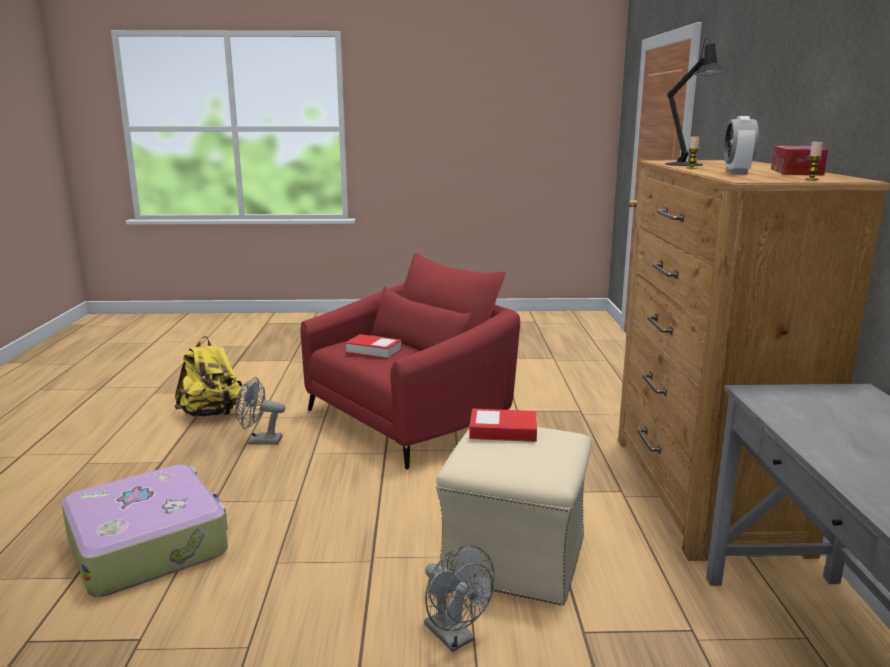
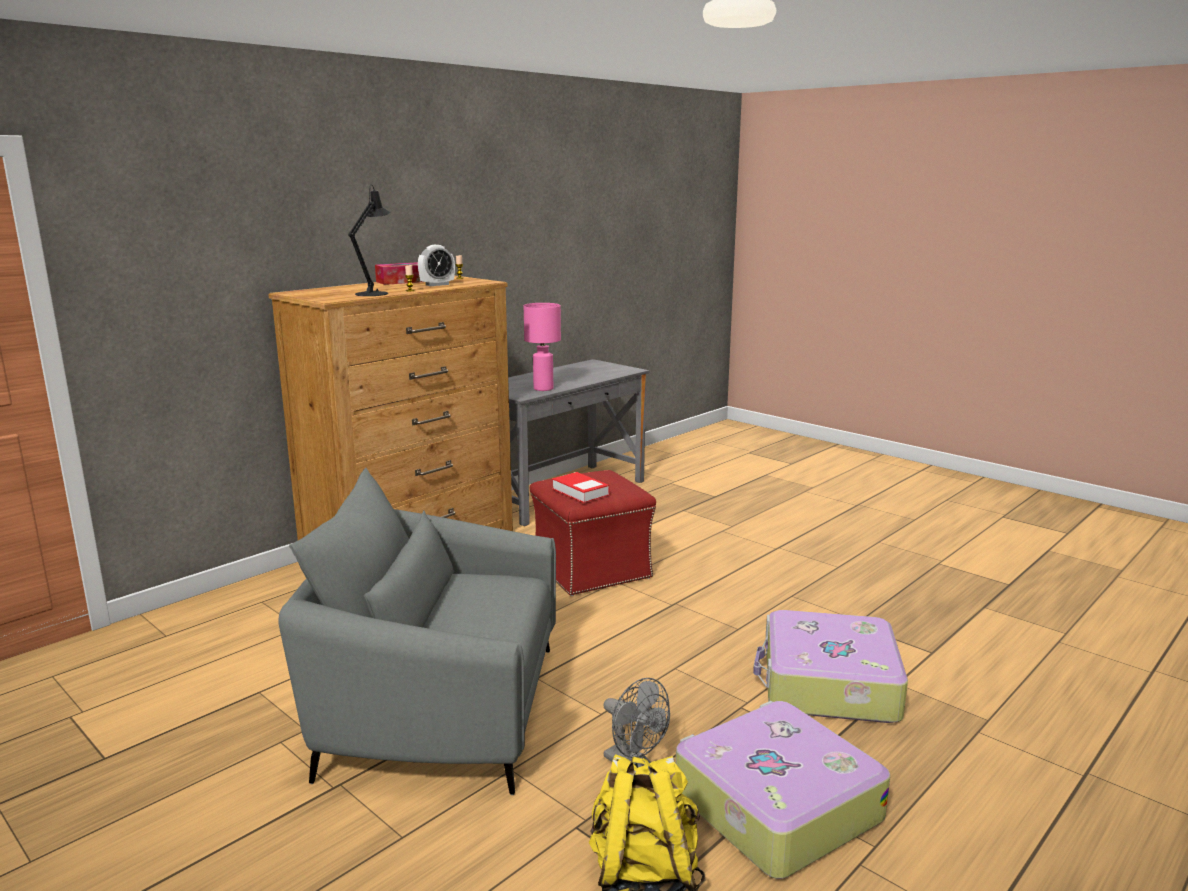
camera: 135 degrees left, 0 degrees up
red armchair [300,253,520,470] -> grey armchair [278,468,556,795]
book [345,334,402,359] -> none
grey fan [424,545,494,652] -> none
beige ottoman [436,427,592,606] -> red ottoman [530,470,656,596]
none -> pink table lamp [524,303,561,391]
none -> suitcase [676,701,891,879]

